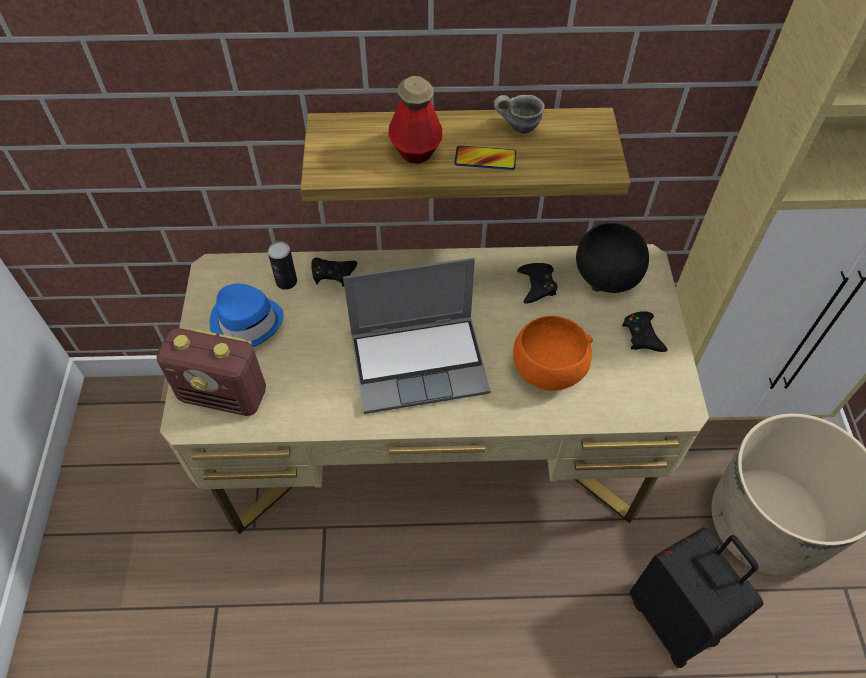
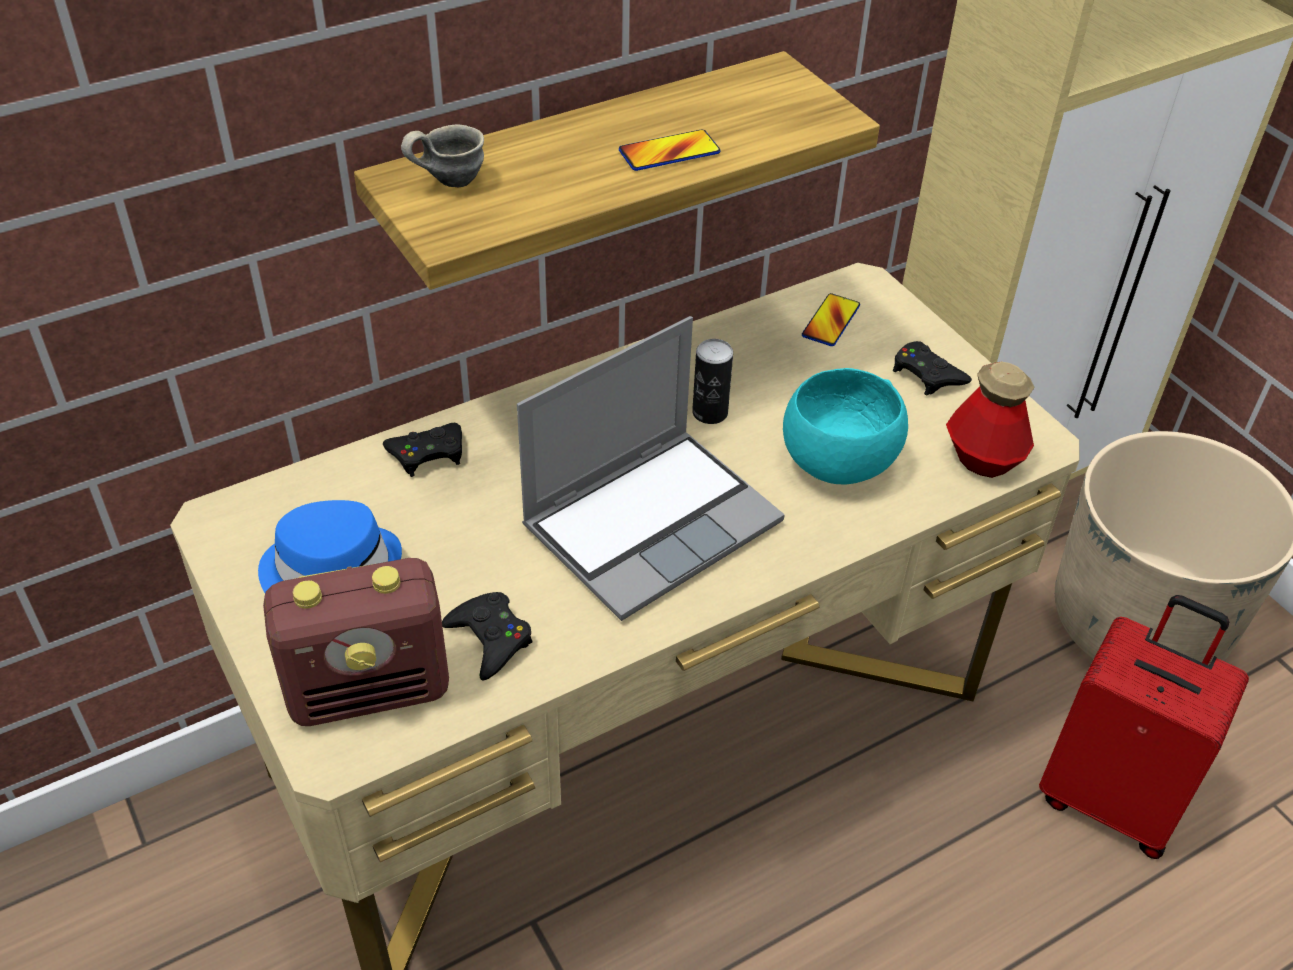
camera: 30 degrees left, 10 degrees down
can [268,241,297,290] -> can moved to [692,339,733,424]
bottle [388,76,442,164] -> bottle moved to [946,362,1035,478]
grey mug [494,95,545,134] -> grey mug moved to [401,125,484,187]
orange bowl [513,316,593,391] -> turquoise bowl [783,368,908,485]
black game controller [517,263,558,304] -> black game controller moved to [442,592,532,681]
black bowl [576,223,649,293] -> phone [802,293,860,346]
black suitcase [630,527,763,668] -> red suitcase [1039,595,1249,859]

